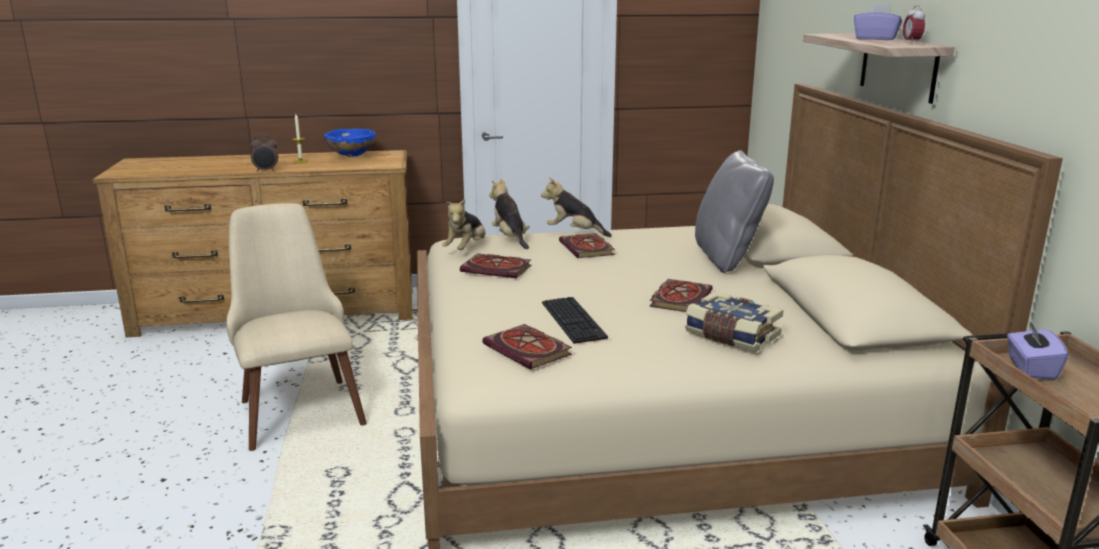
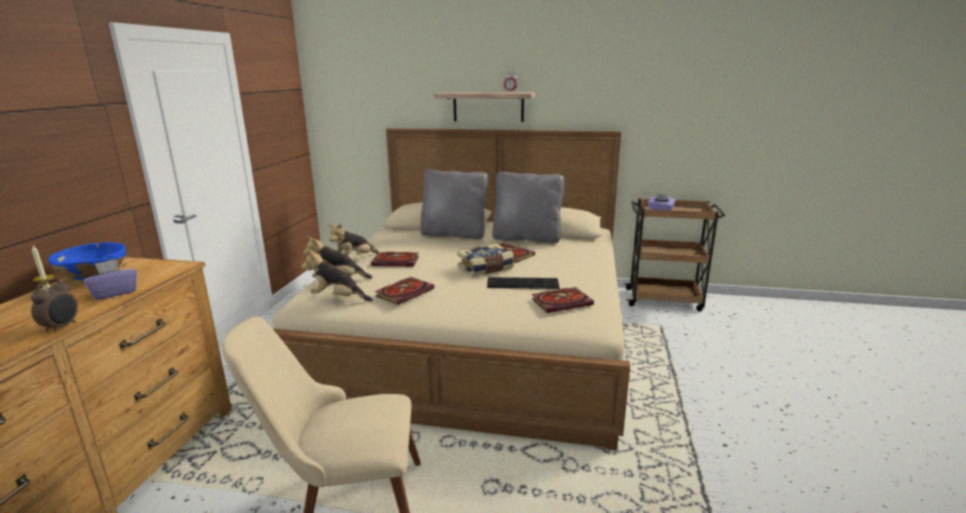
camera: 70 degrees left, 0 degrees up
plush toy [442,199,486,250] -> plush toy turned 150 degrees clockwise [301,249,373,301]
book [685,292,783,352] -> book moved to [457,244,514,277]
purple tissue box [854,4,902,40] -> purple tissue box moved to [84,259,137,300]
none -> grey pillow [492,172,565,244]

